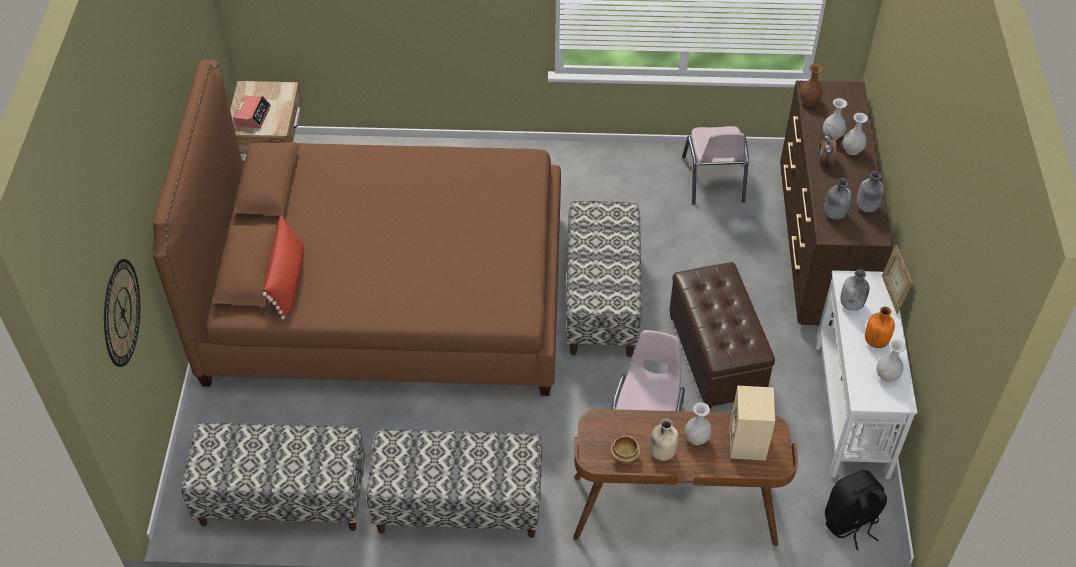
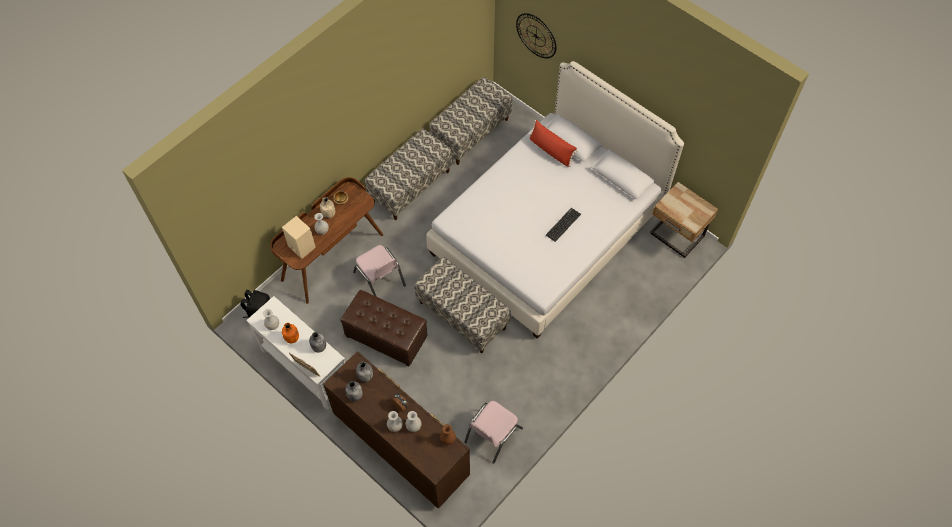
camera: 130 degrees right, 10 degrees up
brown bed [153,59,561,396] -> white bed [426,61,684,338]
alarm clock [233,95,271,129] -> none
pink chair [682,126,749,204] -> pink chair turned 90 degrees counterclockwise [464,401,523,464]
none -> keyboard [546,208,581,242]

